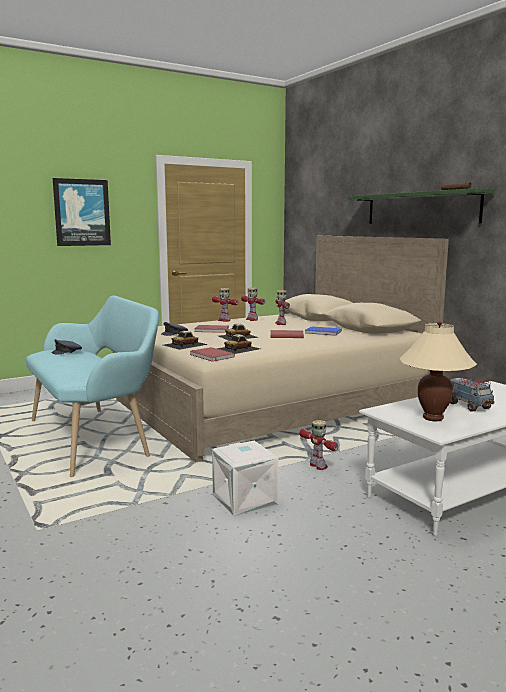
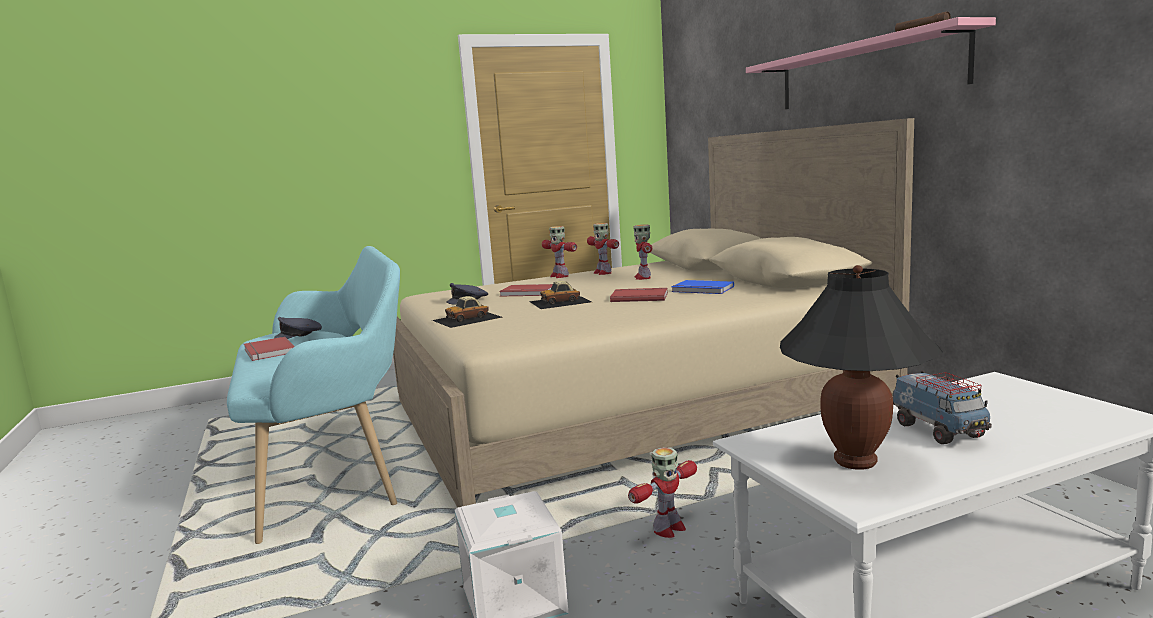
camera: 10 degrees right, 0 degrees up
picture [53,178,111,246] -> none
red book [190,347,235,362] -> red book moved to [244,337,295,361]
toy car [217,334,260,354] -> none
toy robot [299,420,338,470] -> toy robot turned 75 degrees clockwise [628,447,697,538]
green shelf [347,188,495,224] -> pink shelf [746,17,996,109]
beige table lamp [400,322,477,421] -> black table lamp [780,265,943,470]

